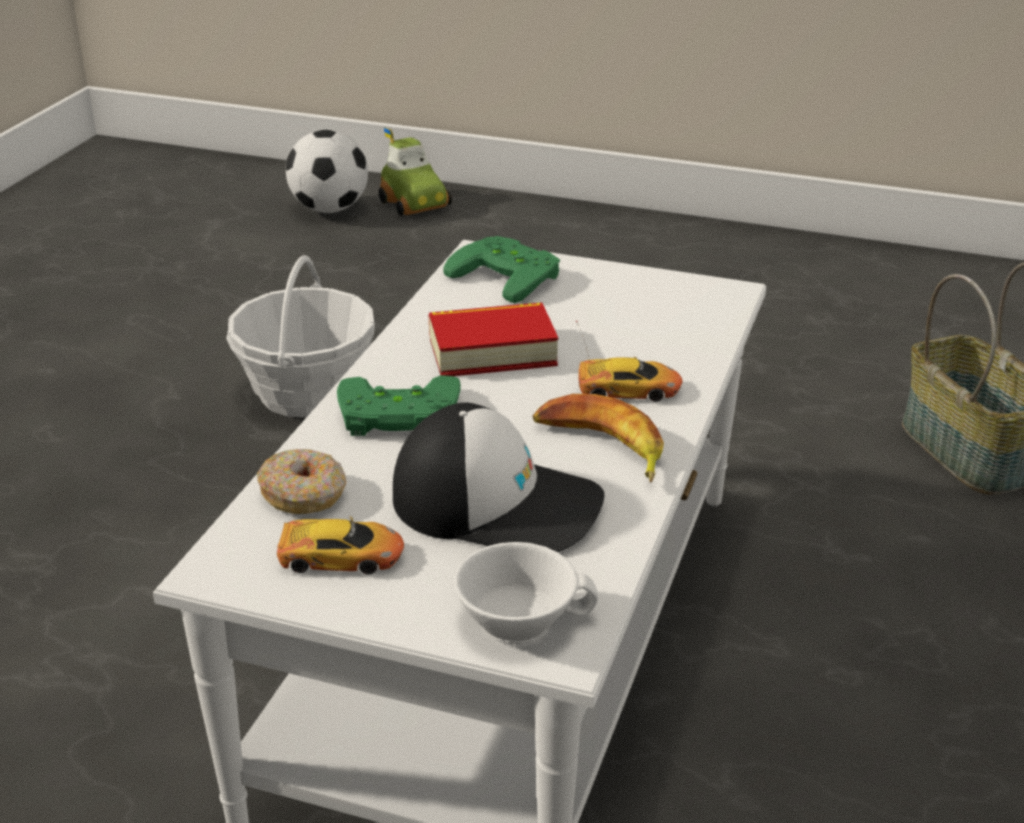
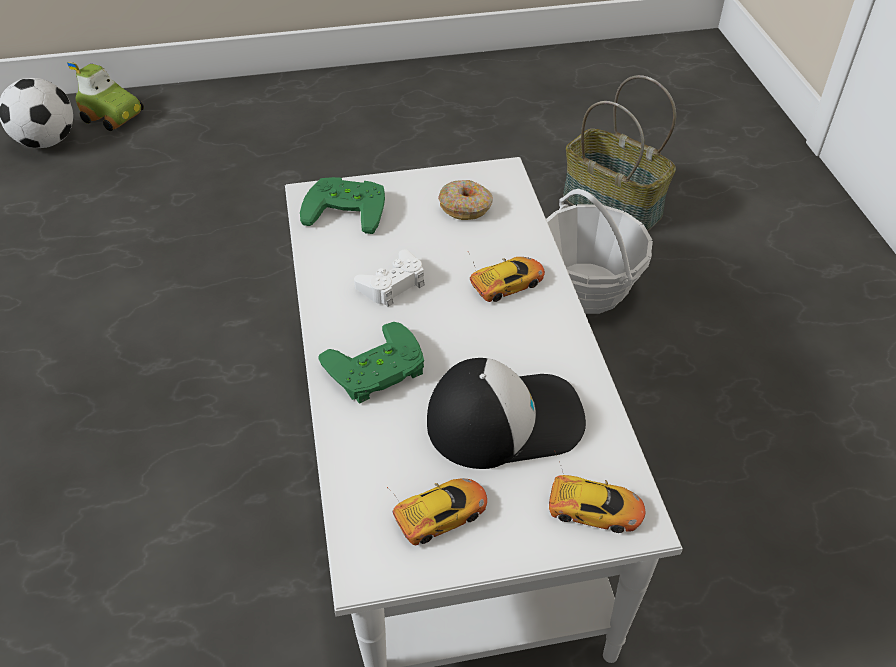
camera: 30 degrees left, 15 degrees up
basket [226,255,375,418] -> basket moved to [546,189,653,314]
donut [257,449,346,514] -> donut moved to [438,180,493,220]
book [429,302,558,376] -> white game controller [354,250,424,307]
white cup [454,542,598,644] -> toy car [549,451,645,533]
banana [533,394,664,483] -> none

